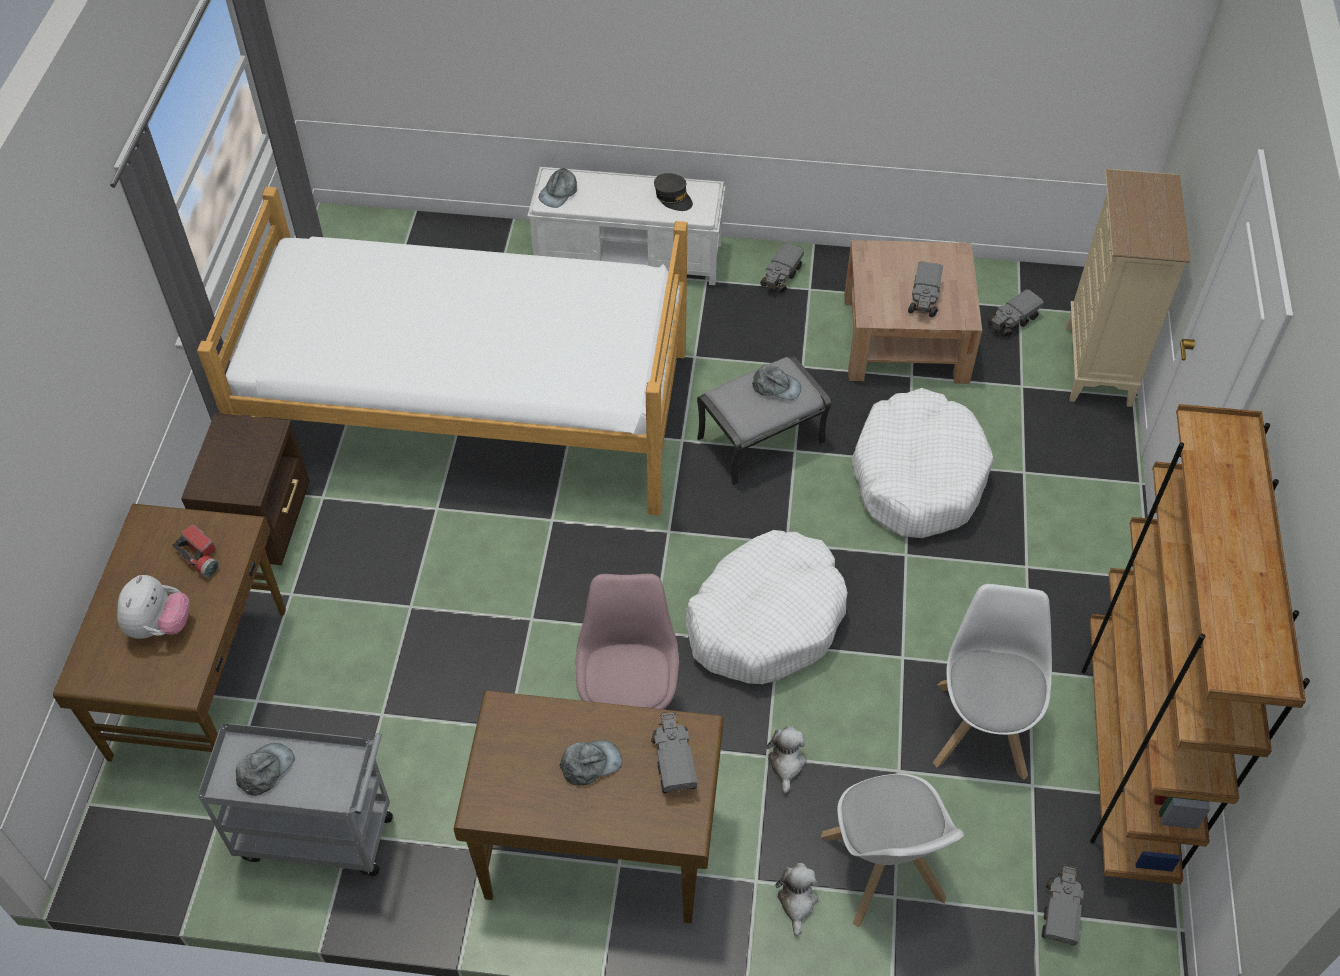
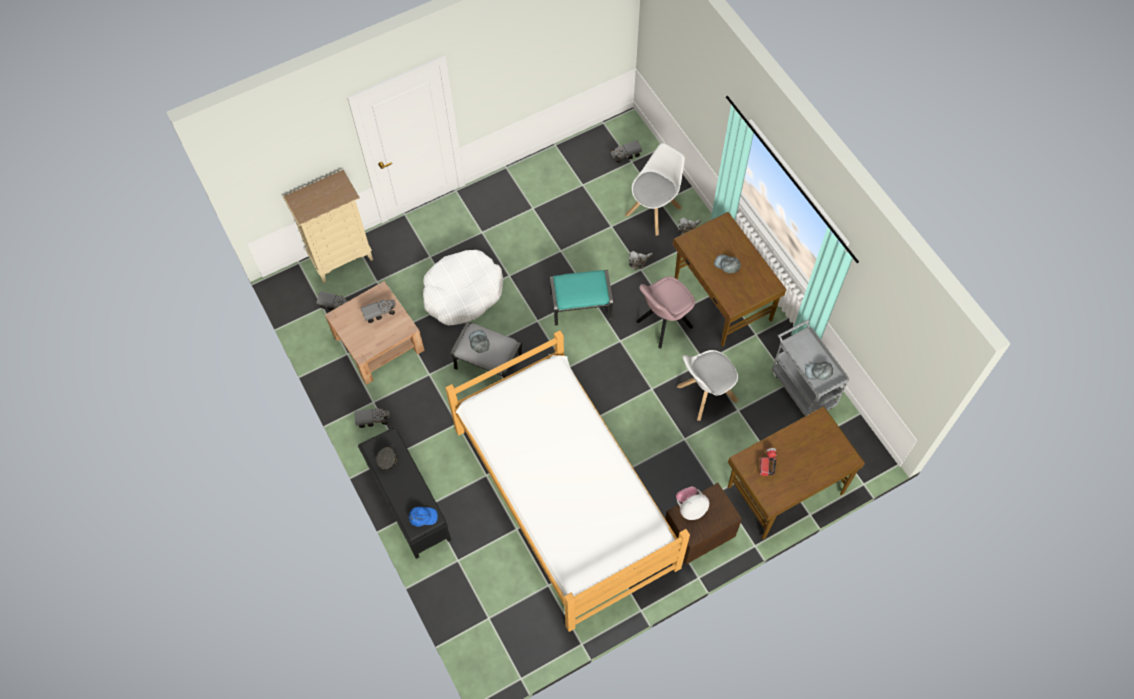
camera: 125 degrees left, 10 degrees up
plush toy [117,575,190,639] -> plush toy moved to [676,486,709,520]
white bench [527,167,725,285] -> black bench [358,427,451,559]
grey cap [538,168,577,208] -> blue cap [409,507,438,527]
toy truck [651,711,697,793] -> none
white dog bed [686,530,848,684] -> turquoise ottoman [550,270,613,326]
chair [933,584,1052,780] -> chair moved to [677,350,738,421]
brown bookcase [1081,404,1310,884] -> none

